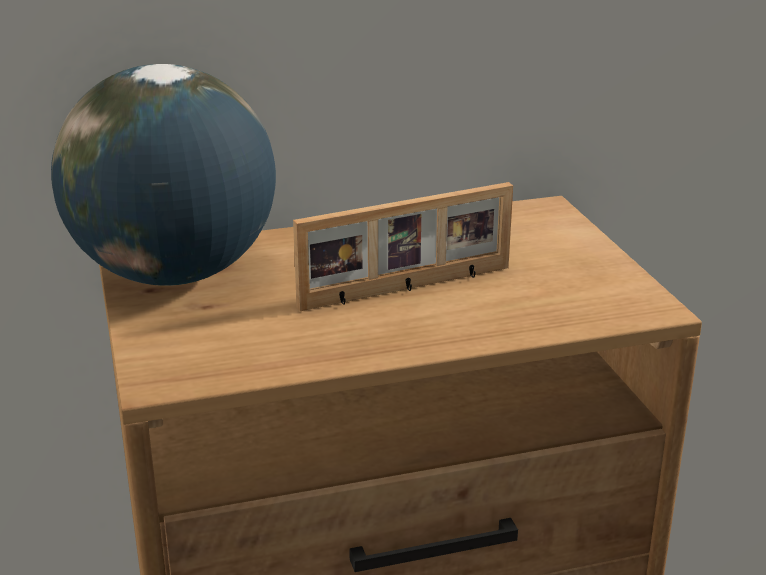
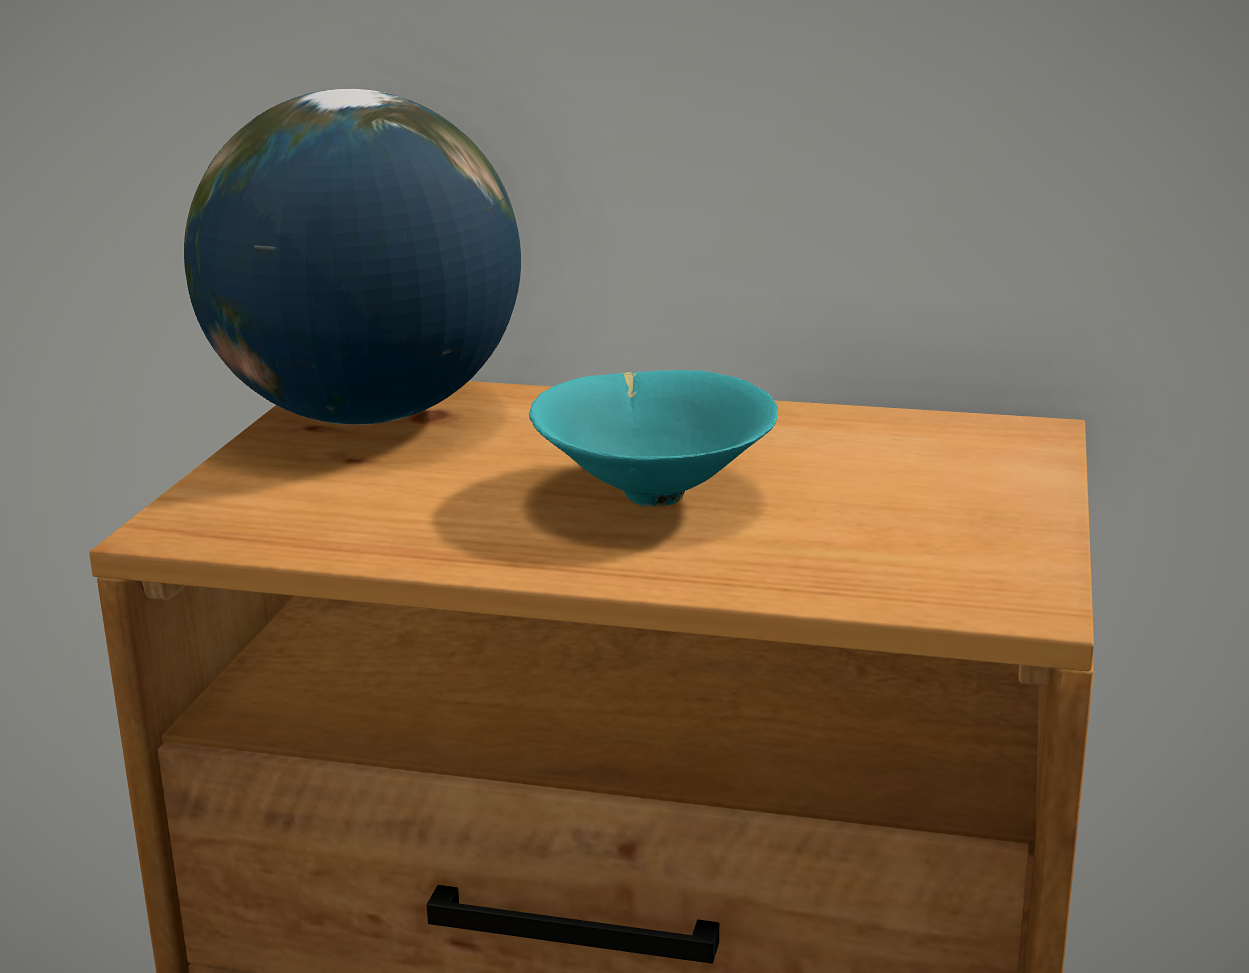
camera: 30 degrees right, 5 degrees down
picture frame [293,182,513,311] -> turquoise bowl [529,370,778,507]

